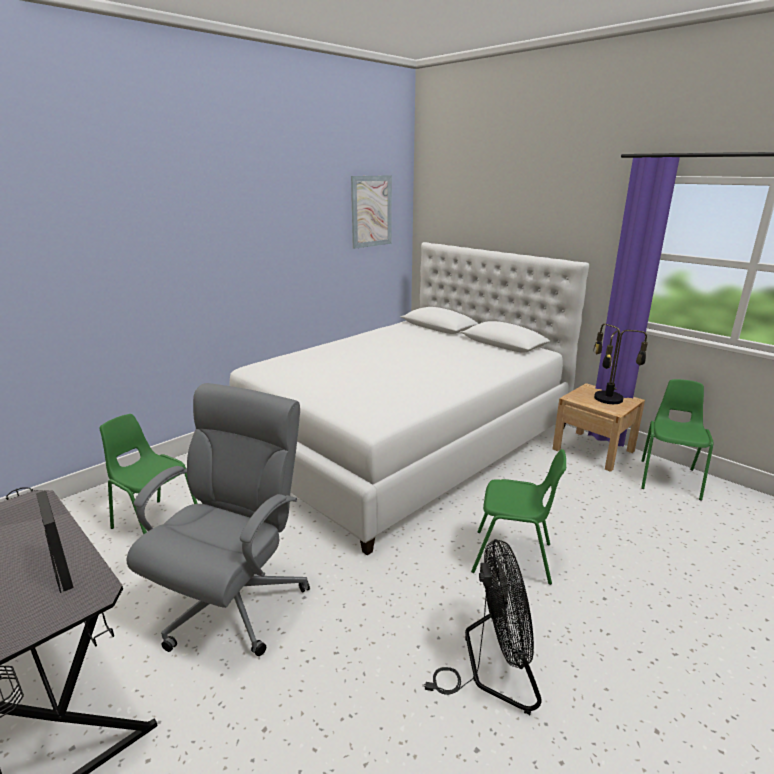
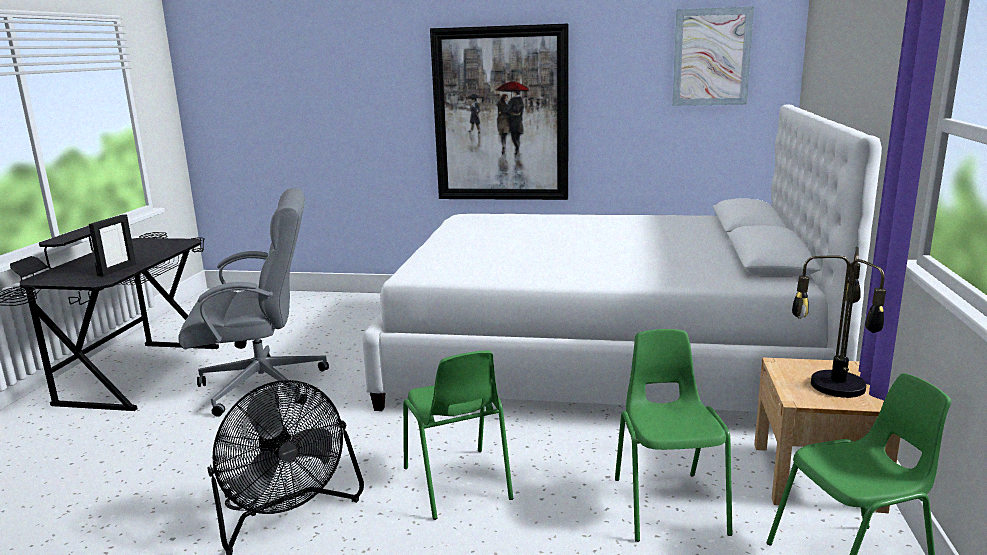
camera: 55 degrees right, 5 degrees down
green chair [99,414,198,534] -> green chair moved to [615,329,732,542]
none -> picture [430,24,569,200]

